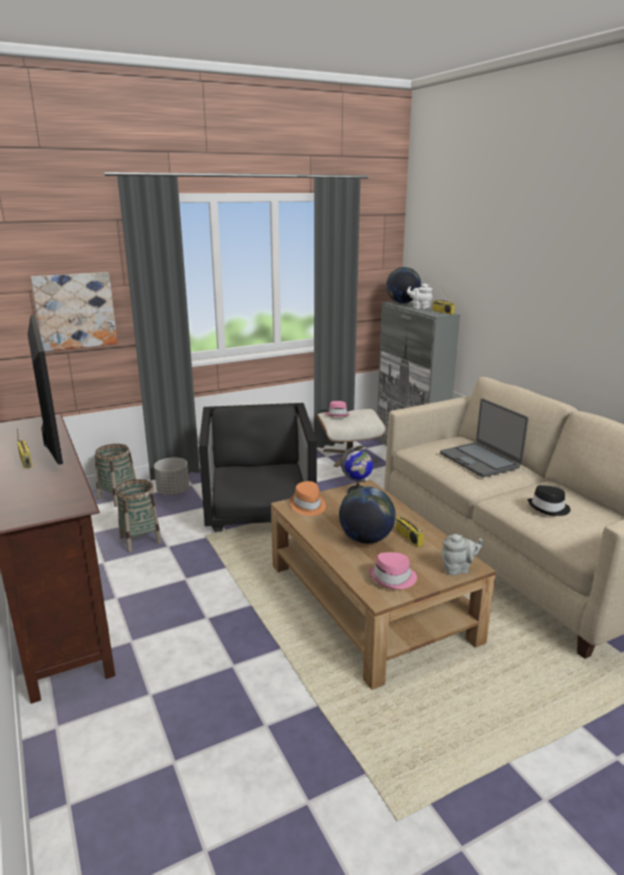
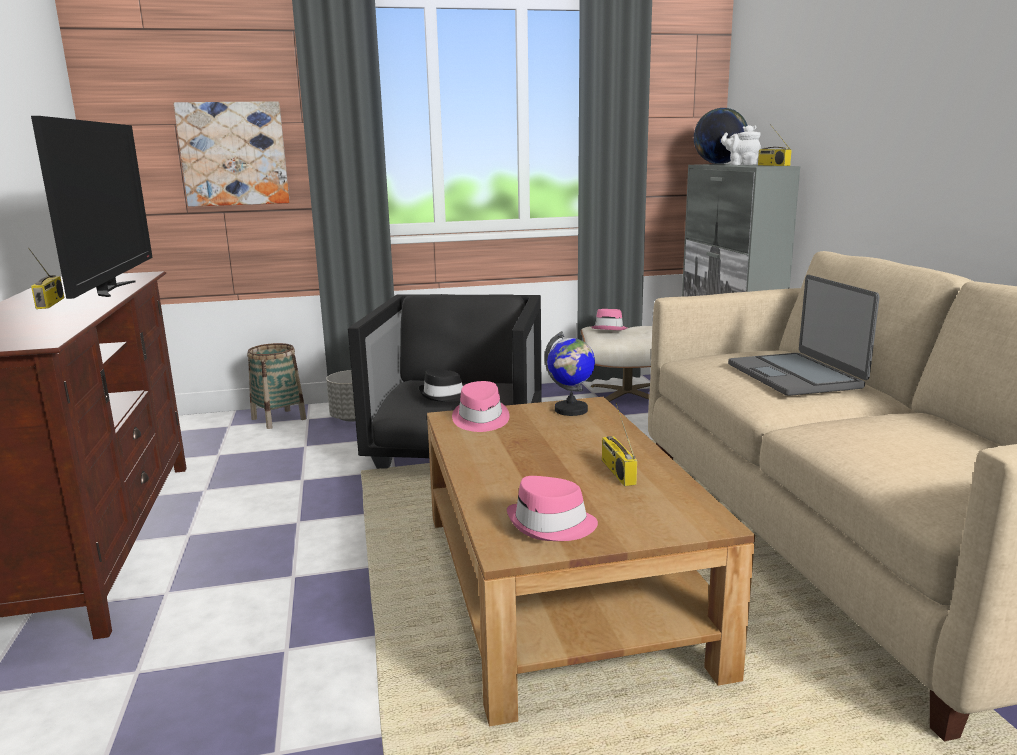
camera: 15 degrees right, 5 degrees down
basket [115,479,162,552] -> none
orange hat [290,481,326,516] -> pink hat [452,381,510,432]
globe [339,487,396,544] -> none
grey teapot [442,534,483,575] -> none
black hat [527,485,571,516] -> black hat moved to [419,368,463,402]

